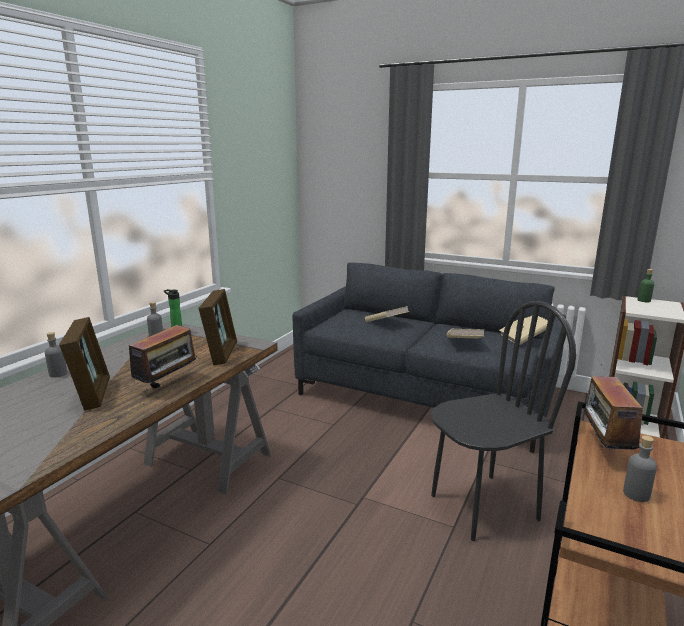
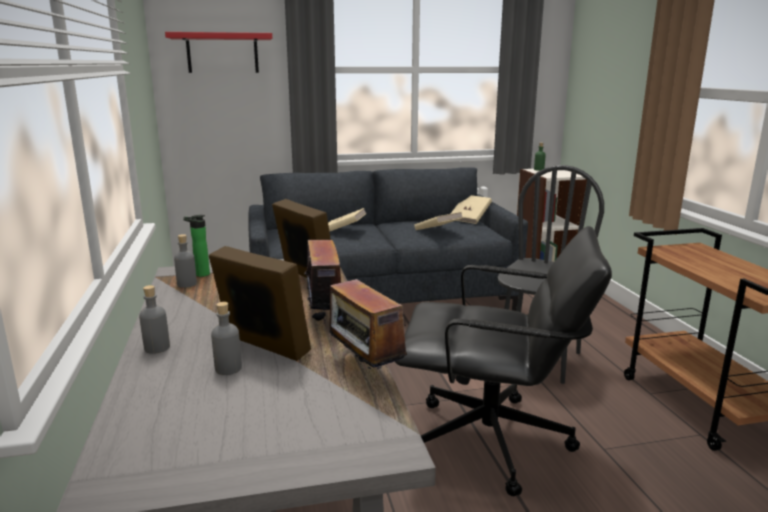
camera: 40 degrees left, 0 degrees up
radio [584,364,647,450] -> radio moved to [323,266,407,372]
grey bottle [623,435,657,502] -> grey bottle moved to [211,302,242,375]
none -> red shelf [165,32,272,73]
none -> black office chair [395,226,612,496]

